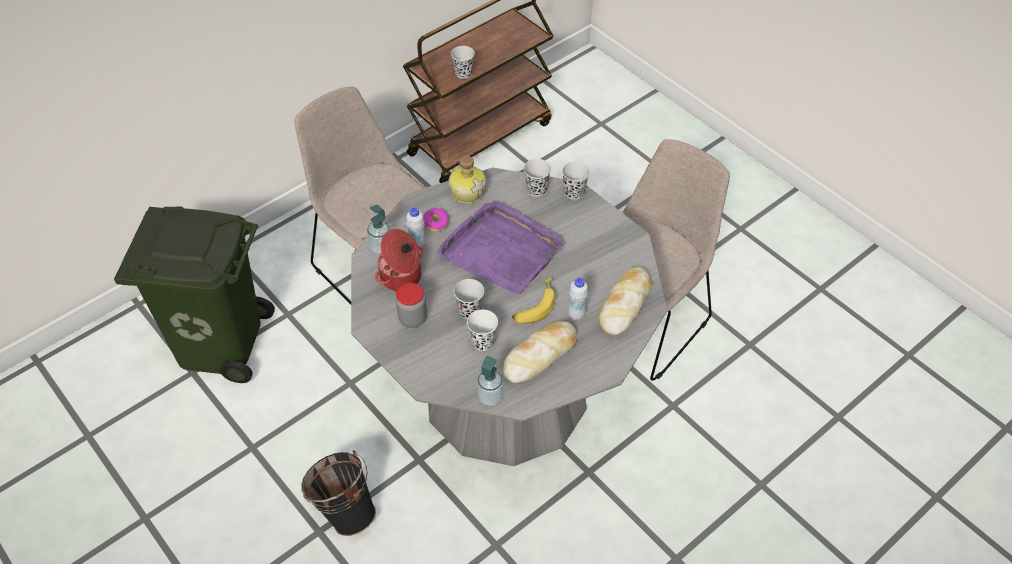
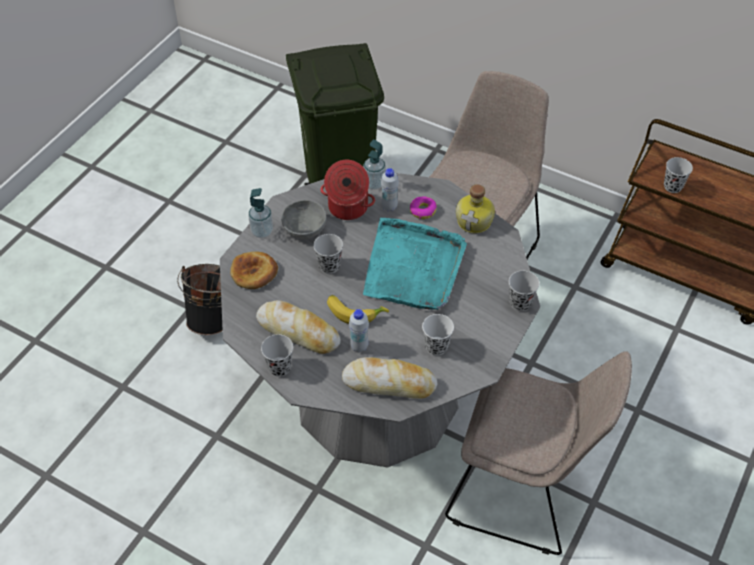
camera: 70 degrees right, 0 degrees up
jar [396,283,427,328] -> grey bowl [281,200,327,239]
purple tray [436,200,564,294] -> turquoise tray [363,218,467,310]
white cup [467,309,498,351] -> white cup moved to [422,314,454,356]
soap dispenser [477,356,503,406] -> soap dispenser moved to [248,188,273,238]
black cup [524,159,551,197] -> black cup moved to [261,334,293,377]
none -> bread [230,251,278,289]

